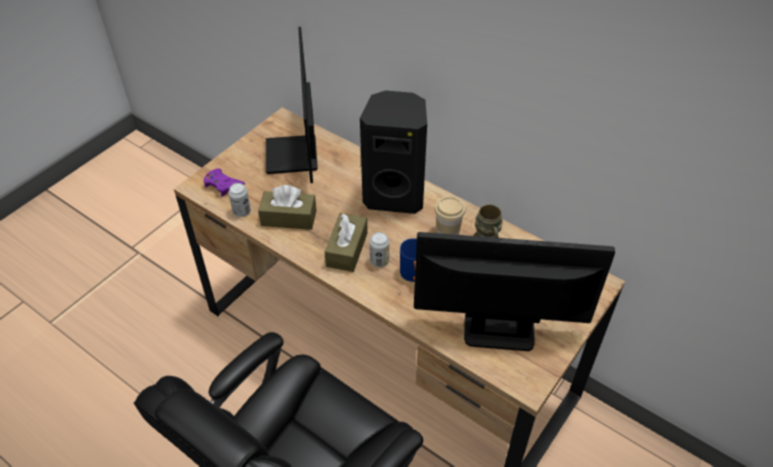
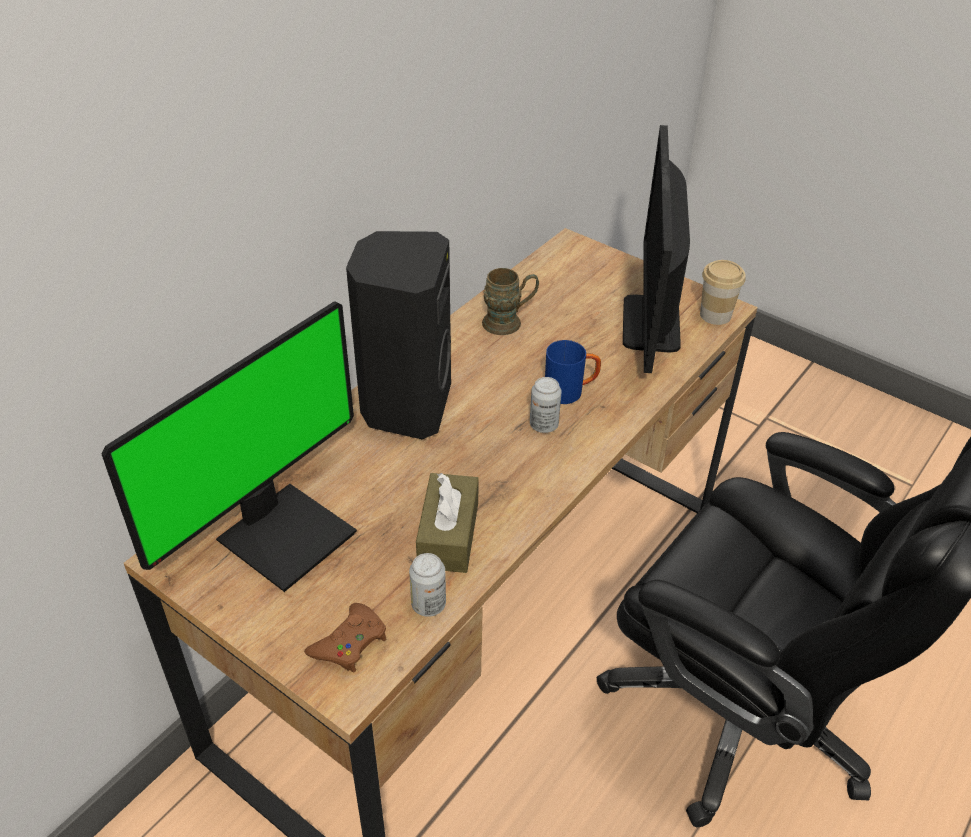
camera: 90 degrees left, 5 degrees down
purple game controller [204,169,245,197] -> brown game controller [304,603,386,673]
monitor [266,27,318,183] -> monitor turned 45 degrees counterclockwise [101,301,357,592]
brown tissue box [324,213,368,272] -> none
cup [434,197,466,235] -> cup moved to [700,260,746,325]

